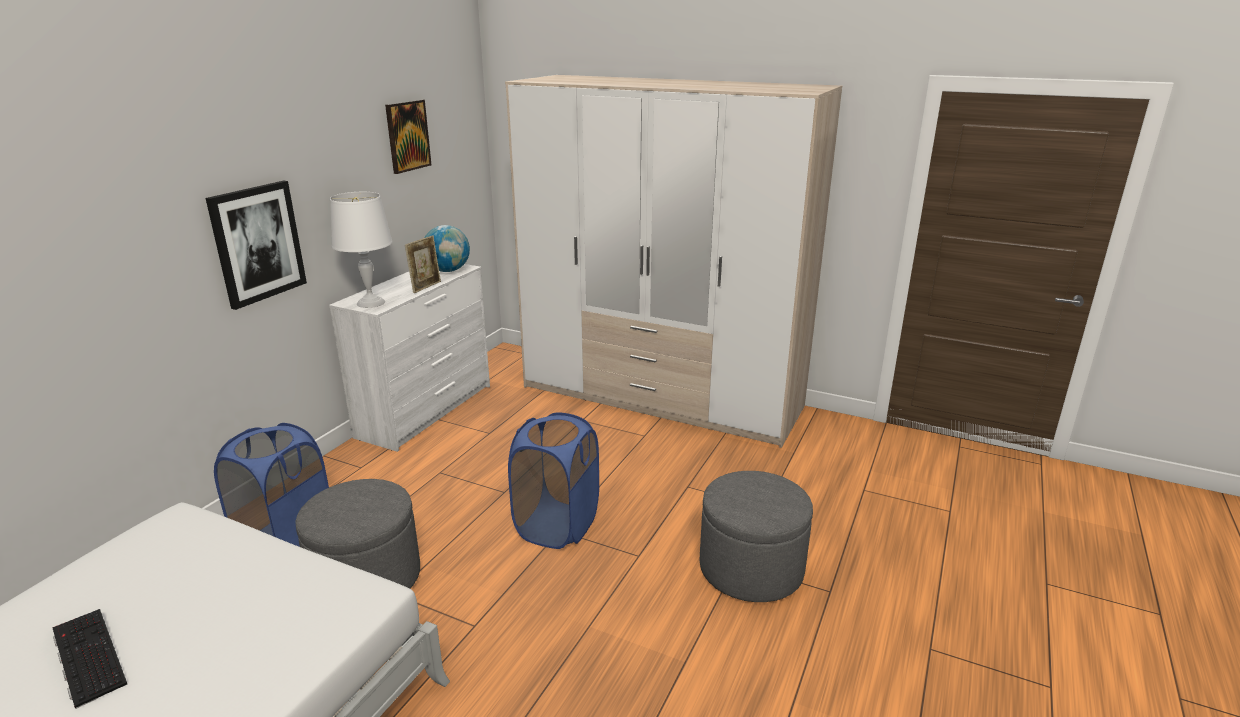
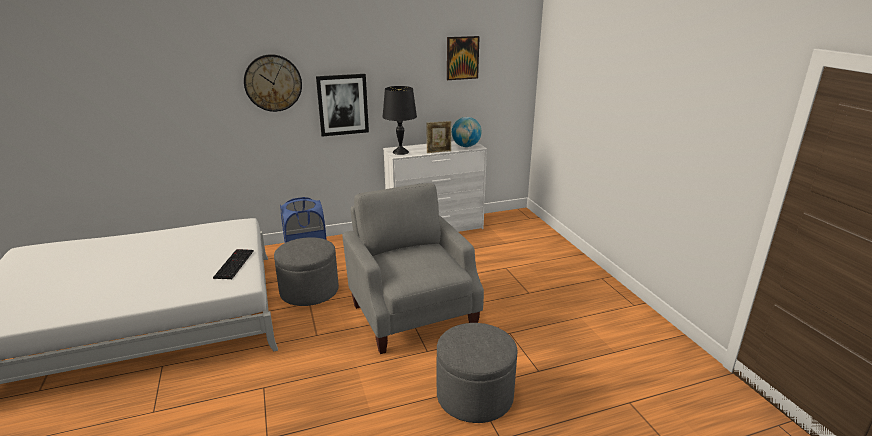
camera: 45 degrees right, 0 degrees up
keyboard [52,609,127,709] -> keyboard moved to [213,249,254,279]
white table lamp [330,192,393,308] -> black table lamp [382,86,417,155]
wardrobe [505,75,842,448] -> none
blue laundry basket [508,412,599,549] -> grey armchair [342,183,484,354]
none -> wall clock [244,54,302,112]

